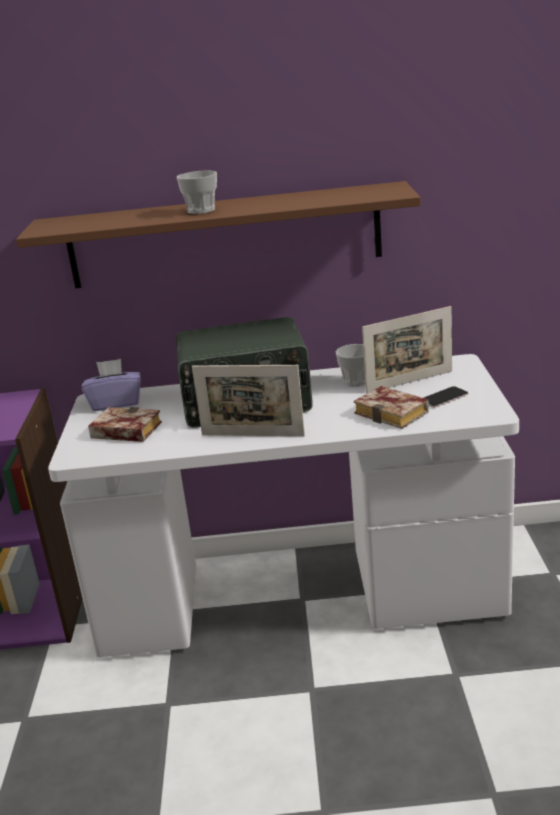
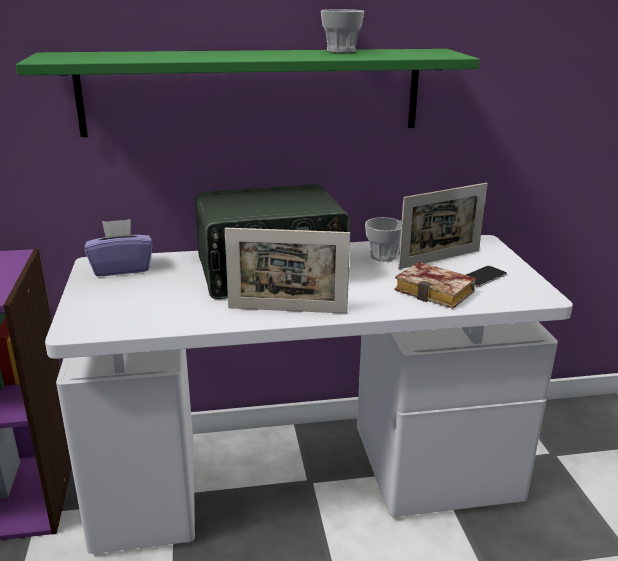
camera: 10 degrees left, 0 degrees up
brown shelf [16,181,421,288] -> green shelf [16,49,480,137]
book [88,407,162,442] -> none
cup [177,170,217,214] -> cup moved to [321,9,364,53]

